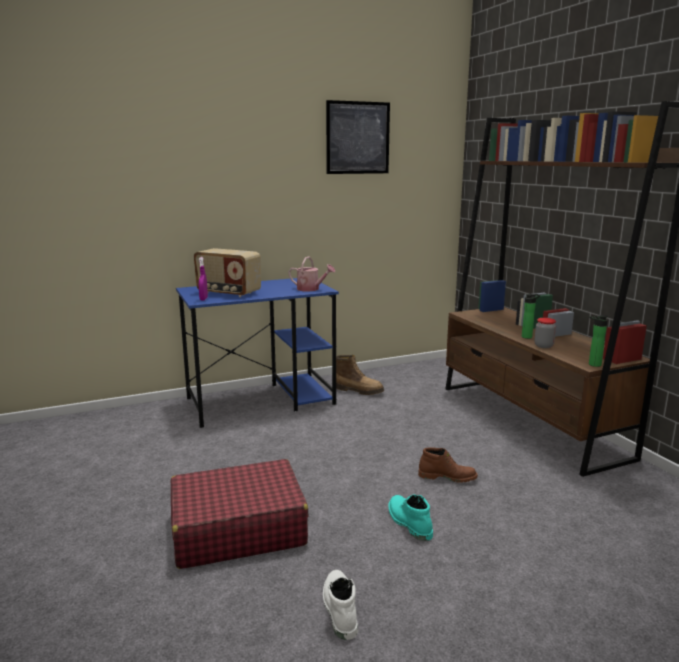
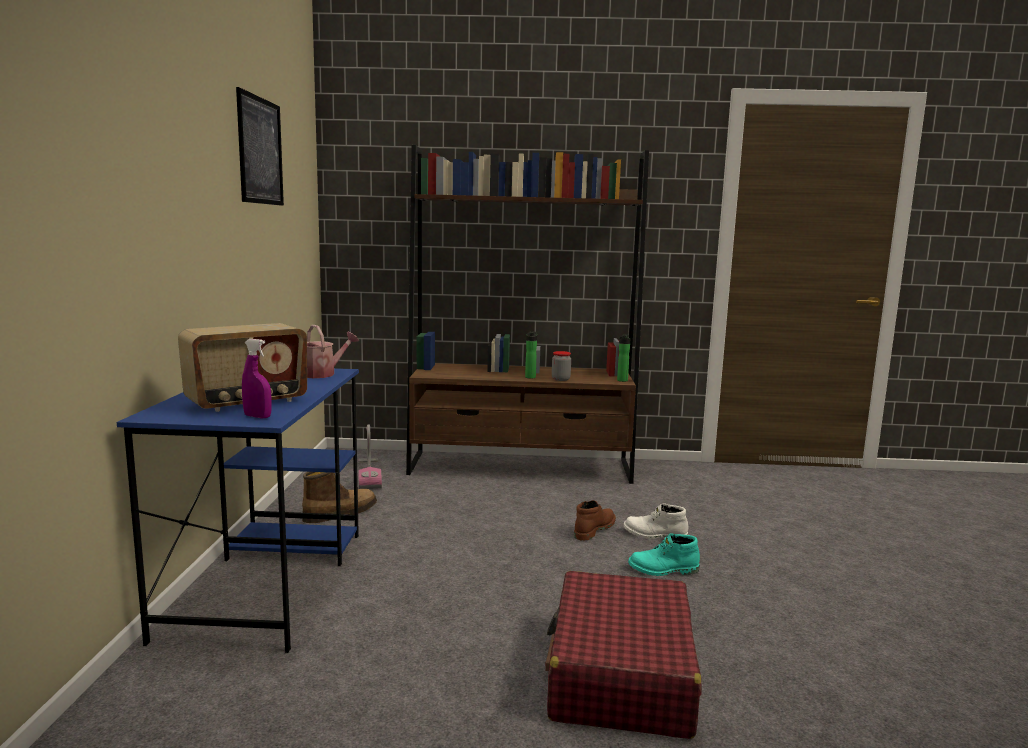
camera: 65 degrees left, 5 degrees down
white boot [323,570,358,640] -> white boot moved to [623,503,689,539]
none -> vacuum cleaner [358,424,382,489]

